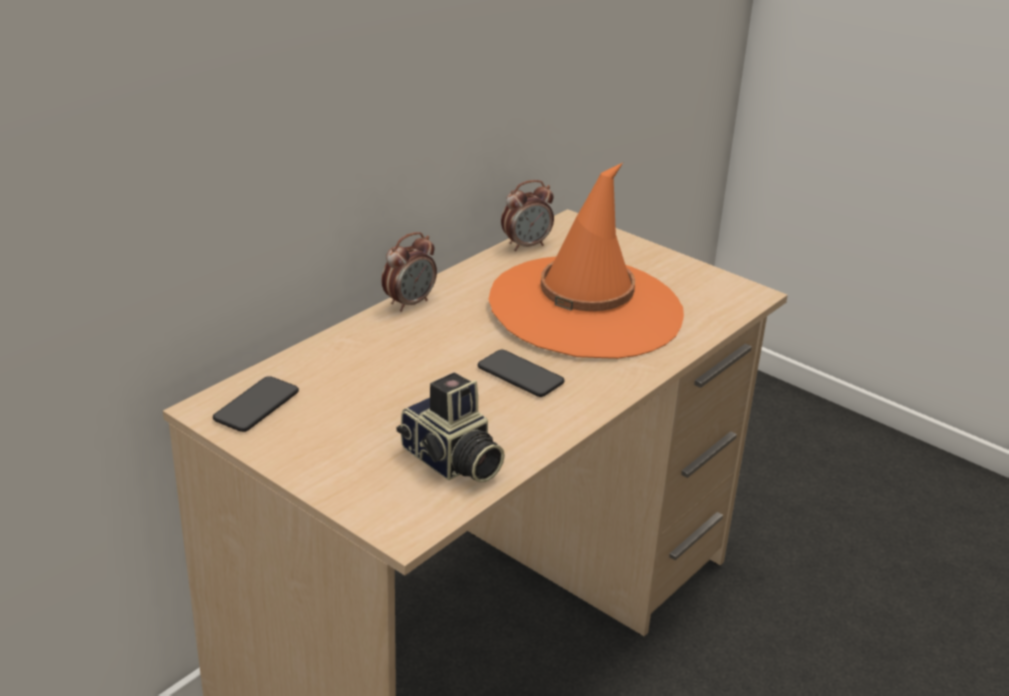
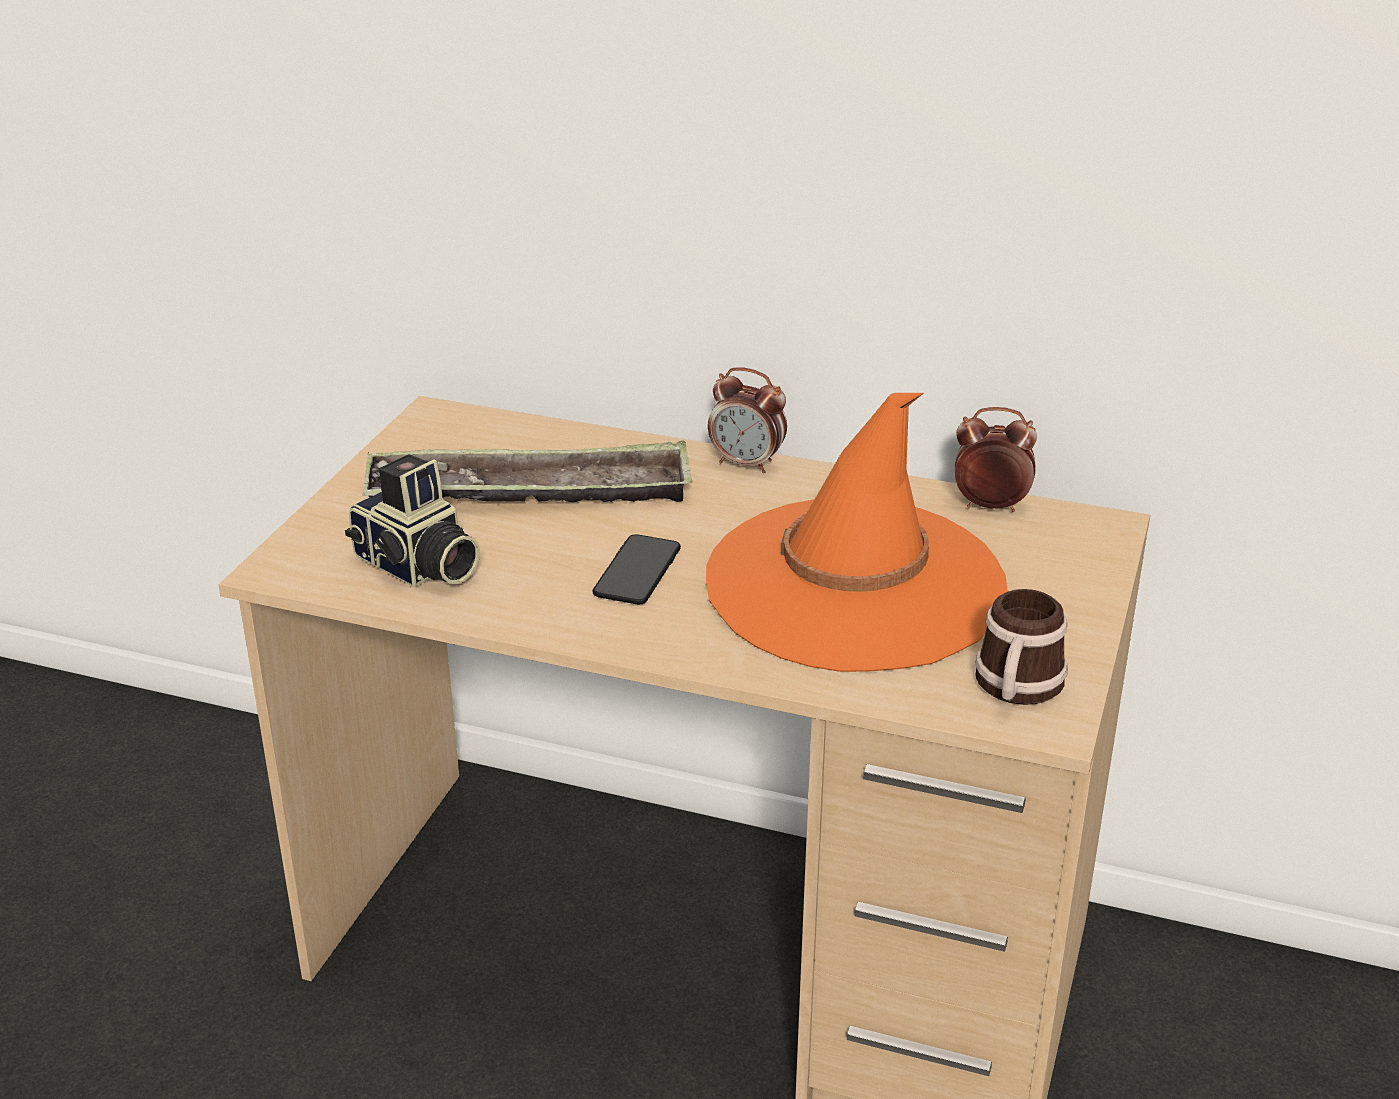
camera: 70 degrees right, 0 degrees up
phone [213,376,299,432] -> none
camera [396,373,505,482] -> camera turned 75 degrees counterclockwise [345,454,480,587]
alarm clock [501,180,554,251] -> alarm clock turned 150 degrees clockwise [955,407,1037,512]
none -> tray [363,441,692,502]
none -> mug [975,589,1068,705]

